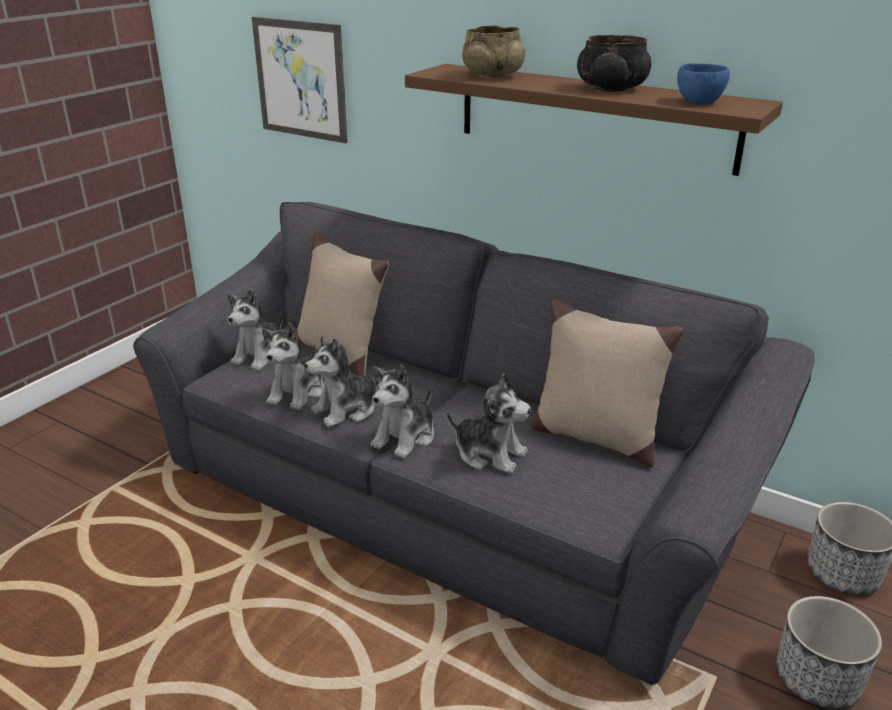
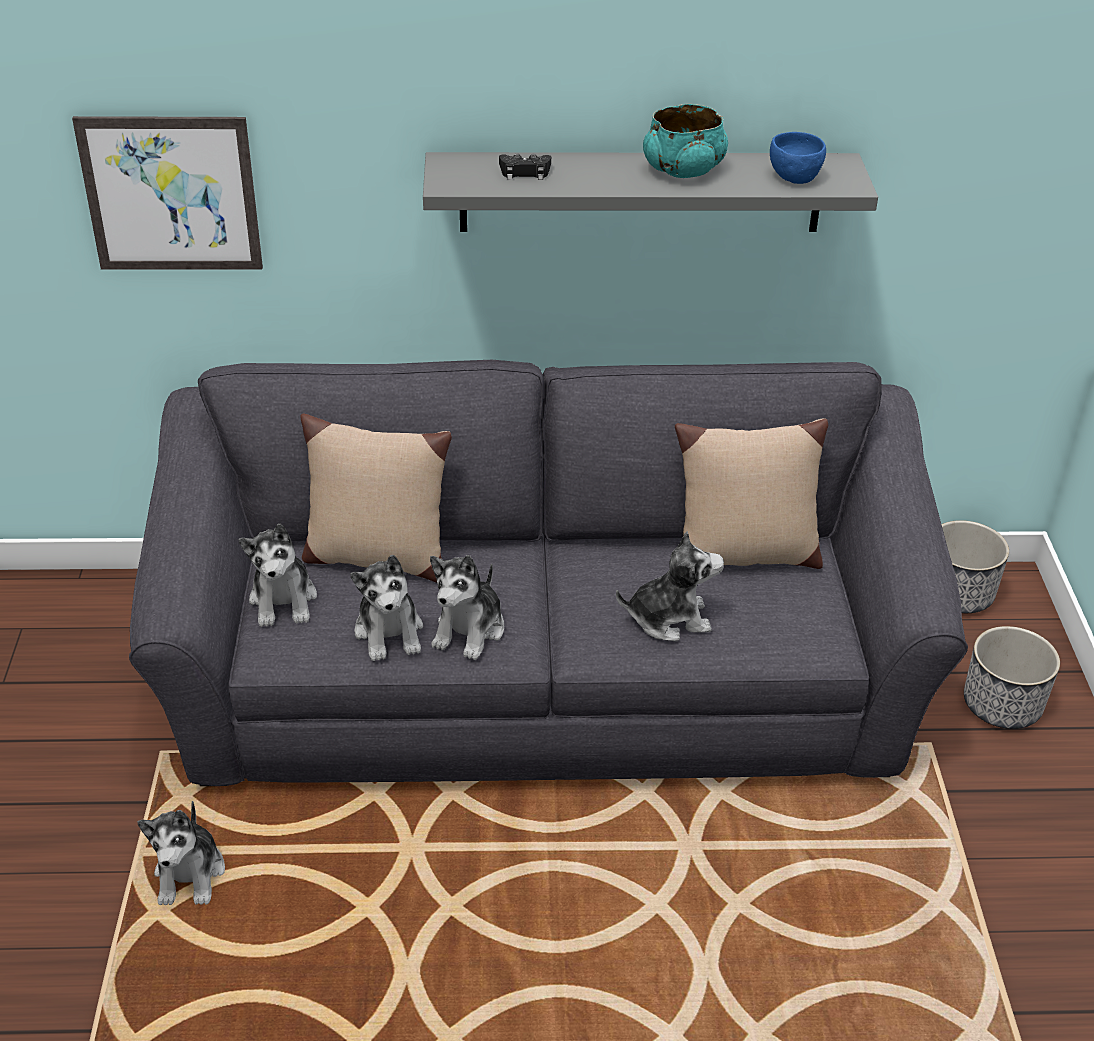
camera: 35 degrees left, 10 degrees up
plush toy [371,364,434,459] -> plush toy moved to [137,801,225,905]
brown shelf [405,64,783,176] -> grey shelf [423,152,878,232]
beige bowl [462,25,525,78] -> black game controller [499,153,551,180]
black bowl [577,35,652,92] -> turquoise bowl [643,104,728,178]

